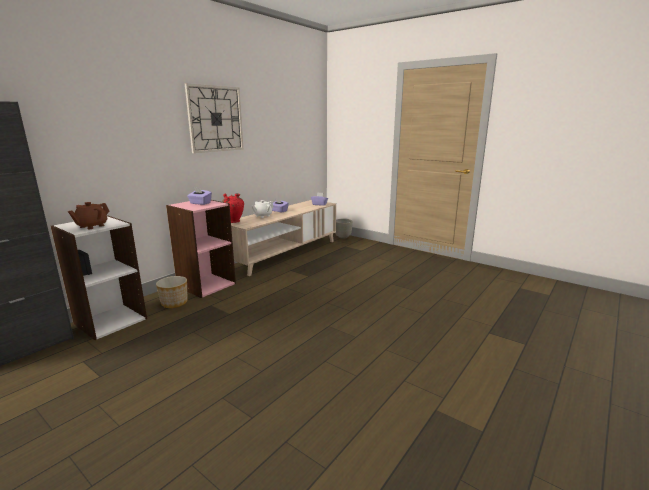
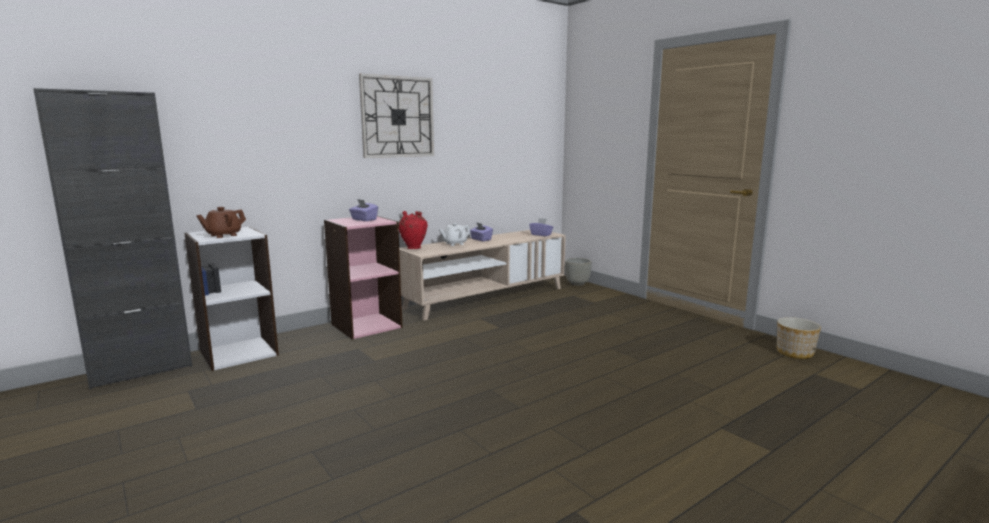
camera: 15 degrees right, 5 degrees down
planter [156,276,187,308] -> planter moved to [777,317,821,359]

